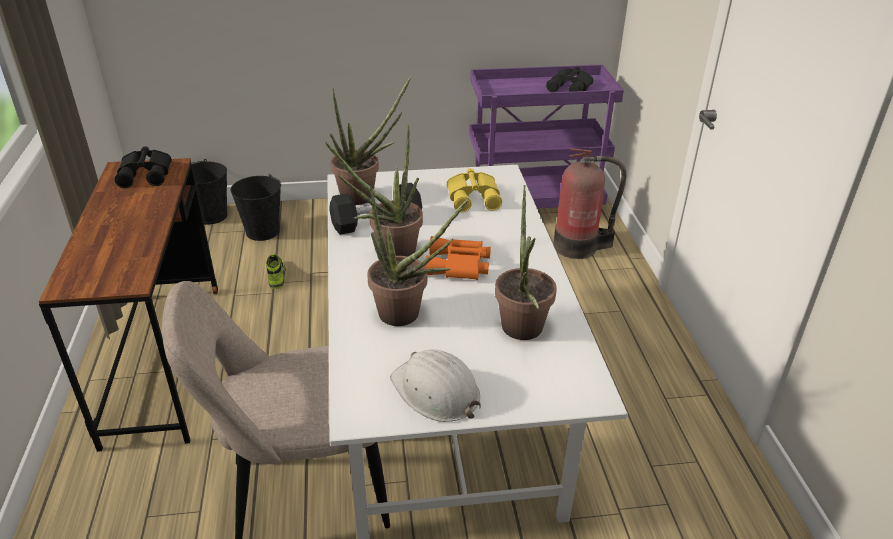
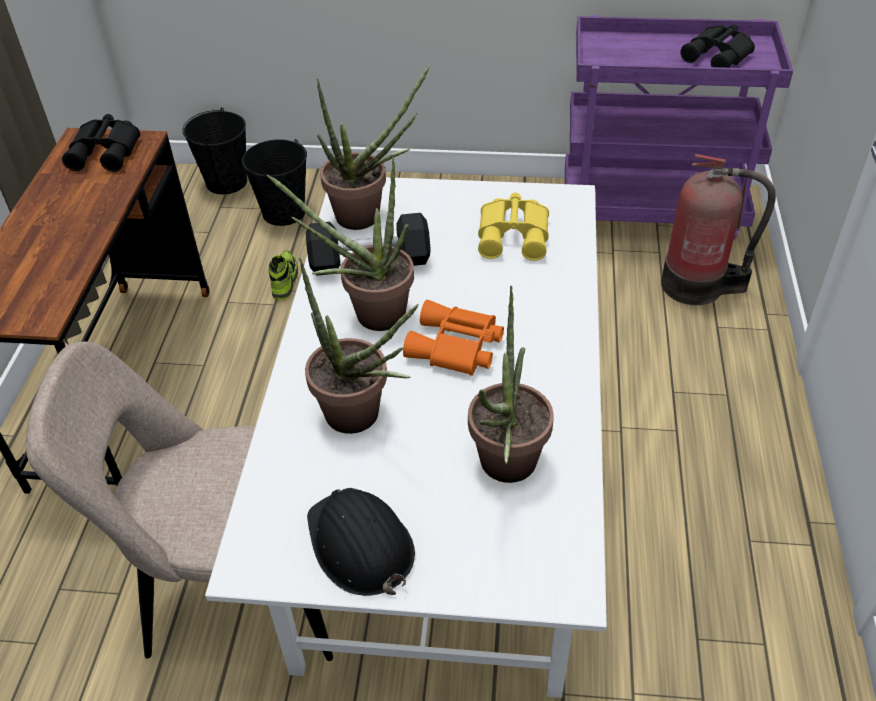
camera: 15 degrees right, 10 degrees up
white hard hat [390,349,481,422] -> black hard hat [307,488,415,596]

